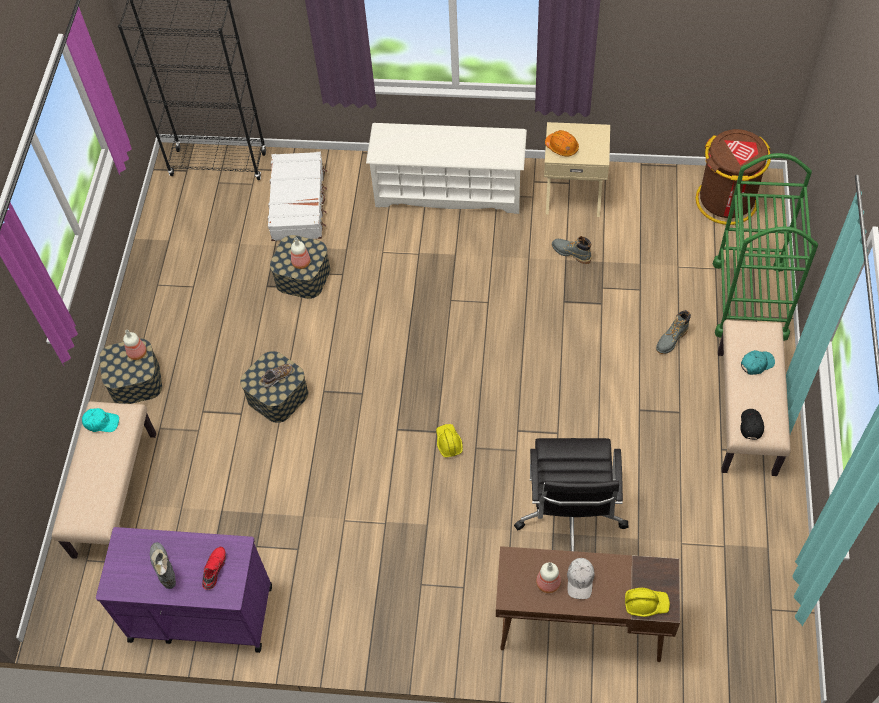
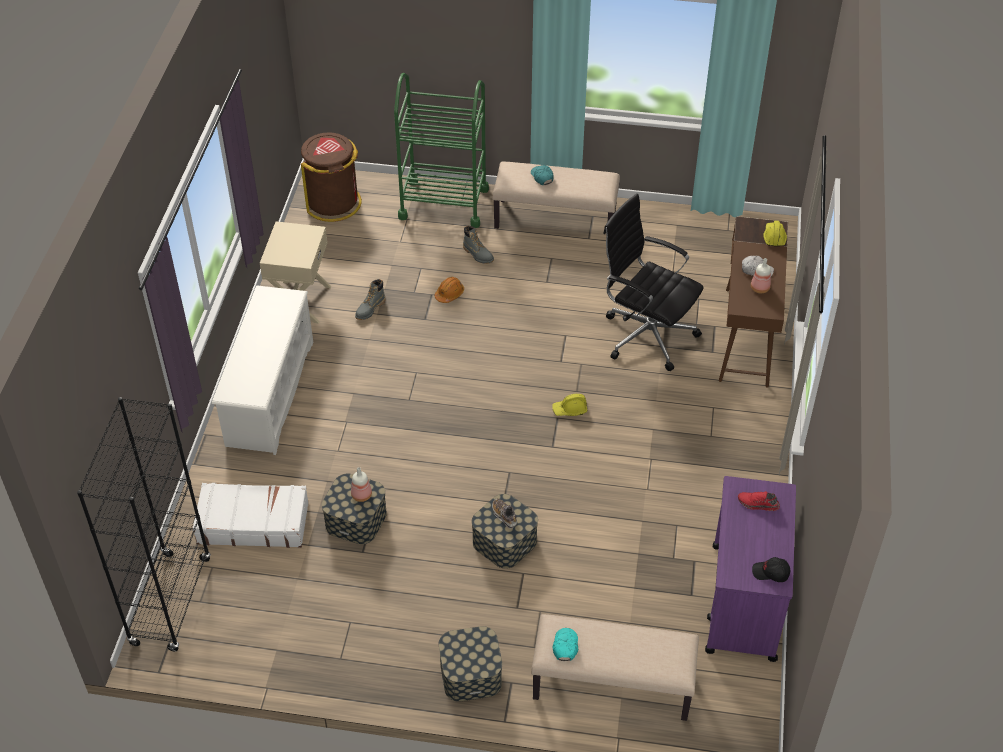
camera: 90 degrees left, 10 degrees down
bottle [123,330,147,360] -> none
grey boot [150,542,176,589] -> none
black office chair [514,438,629,551] -> black office chair turned 150 degrees counterclockwise [603,194,704,371]
orange hard hat [545,130,579,156] -> orange hard hat moved to [435,277,464,303]
black cap [740,409,764,440] -> black cap moved to [752,557,791,582]

